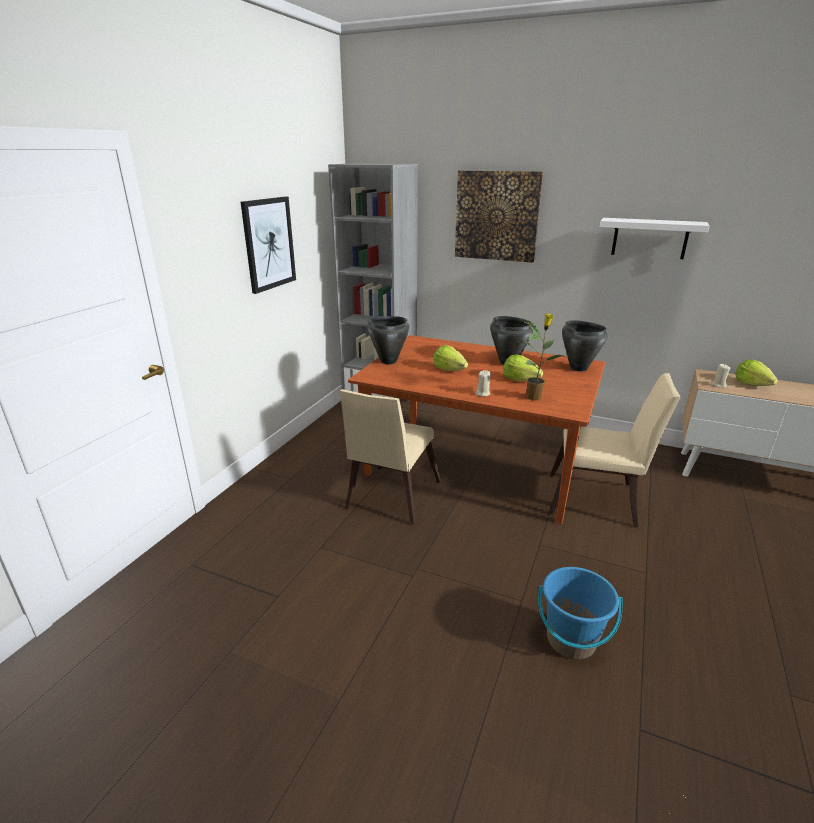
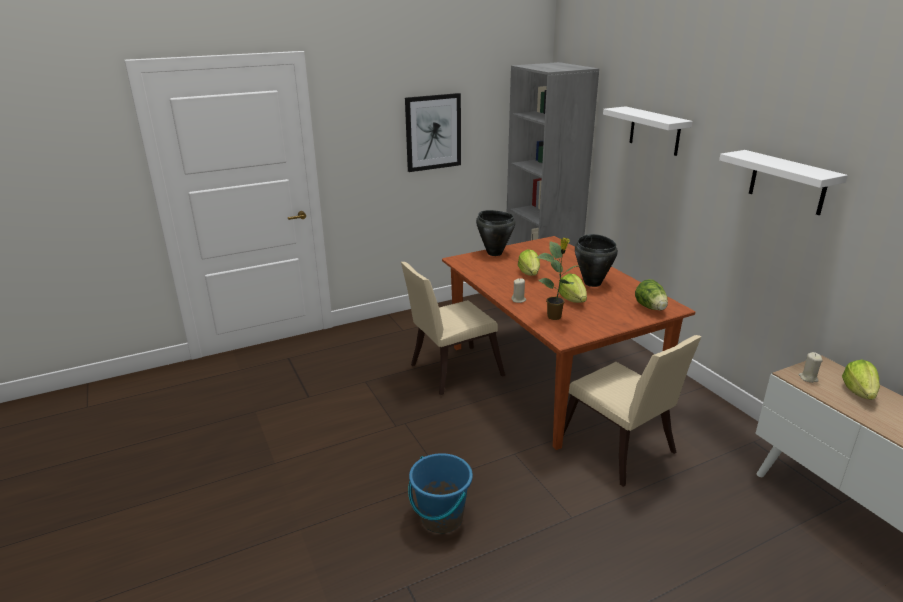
camera: 40 degrees right, 0 degrees up
picture [455,170,543,263] -> white shelf [603,106,693,156]
black cooking pot [562,320,607,372] -> lettuce [635,279,668,310]

